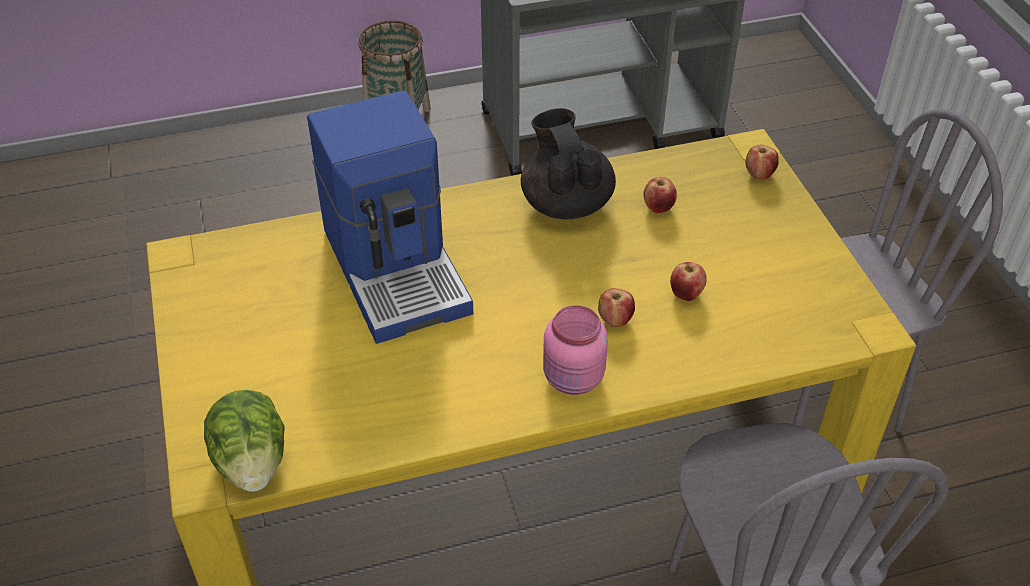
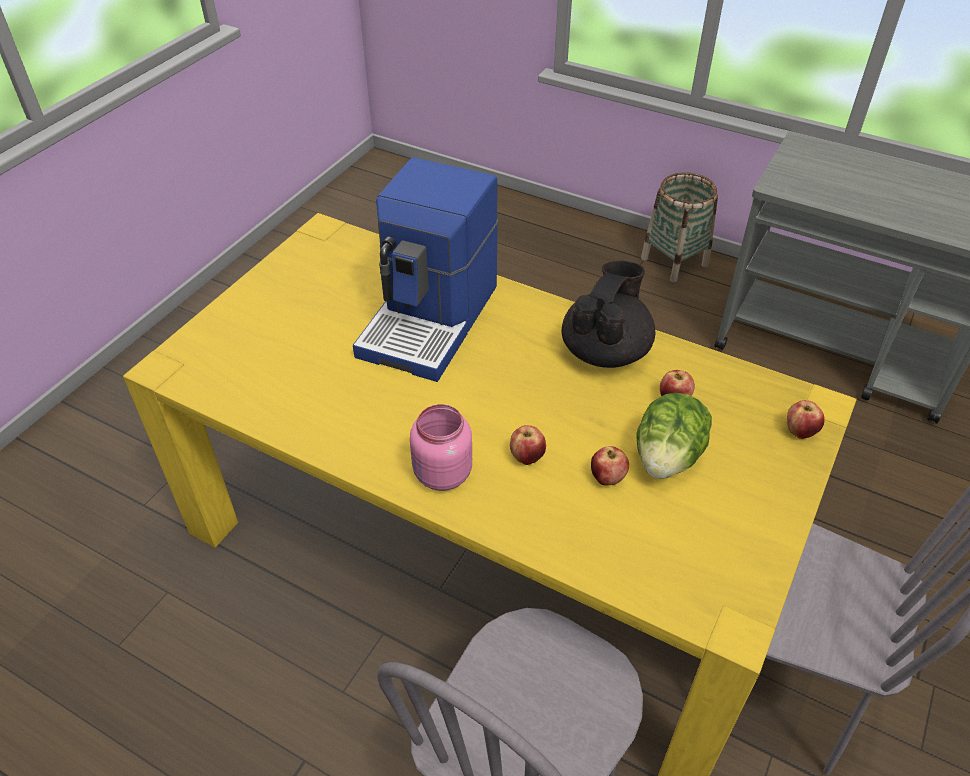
camera: 45 degrees right, 0 degrees up
lettuce [204,390,285,492] -> lettuce moved to [637,393,712,479]

